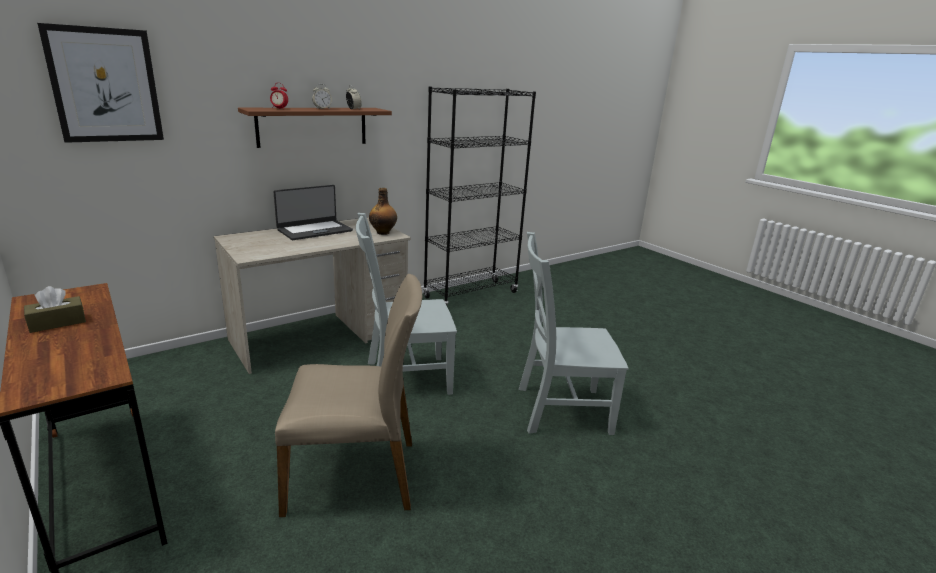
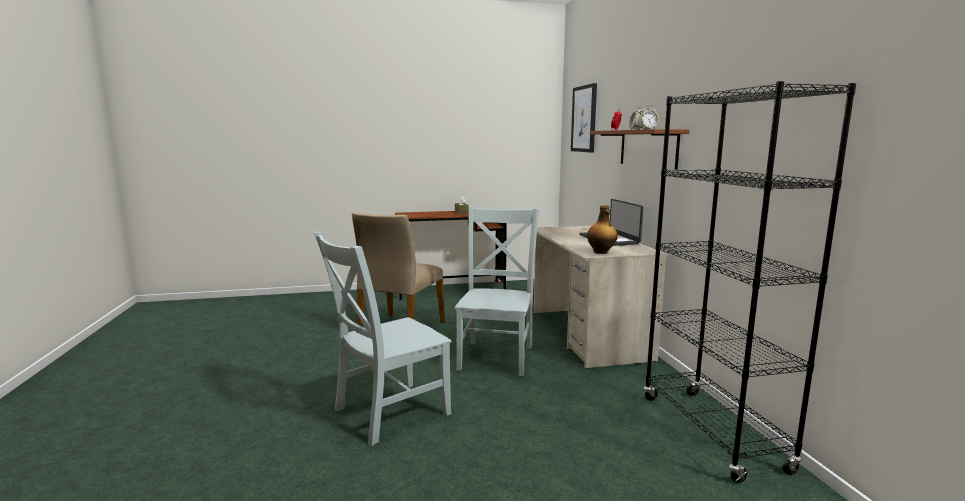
camera: 115 degrees right, 10 degrees down
grey chair [519,232,629,435] -> grey chair turned 150 degrees counterclockwise [314,231,451,446]

